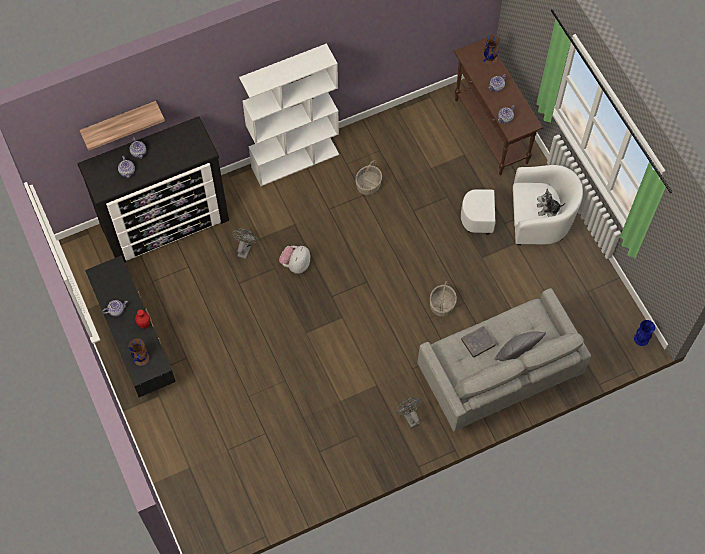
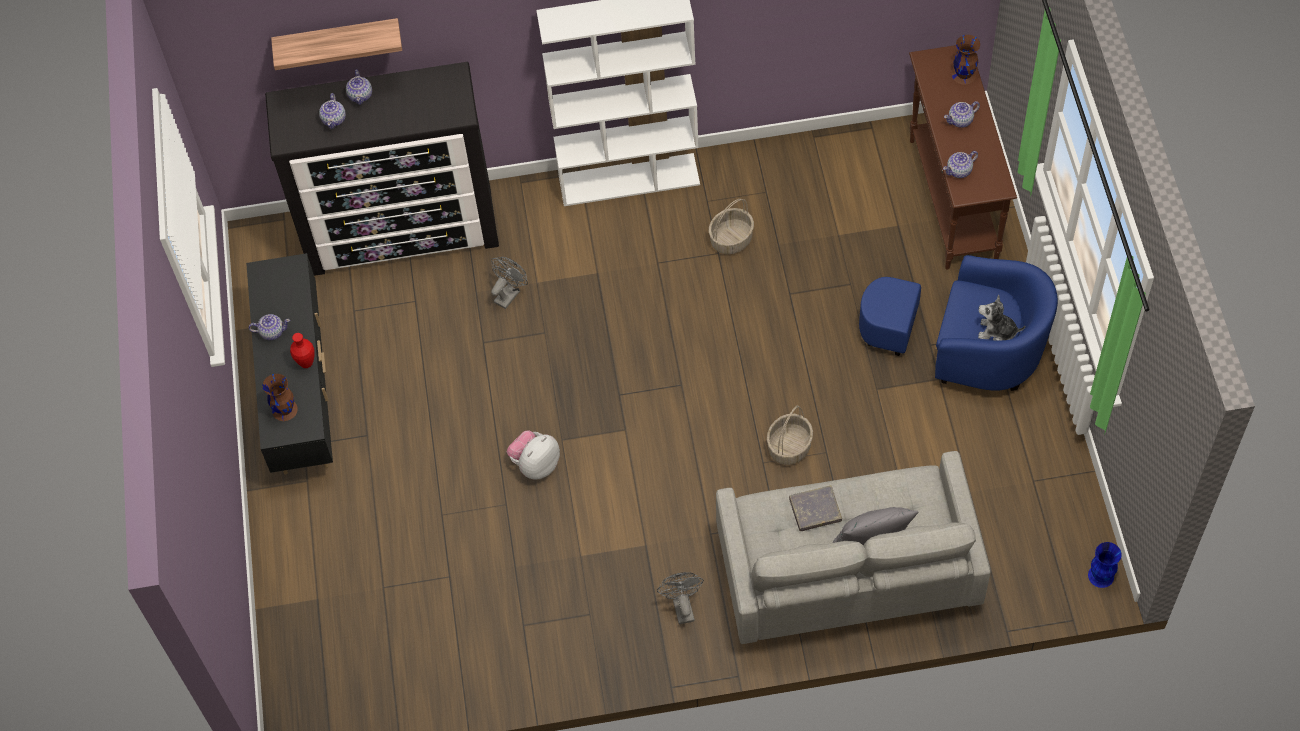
camera: 20 degrees right, 5 degrees down
plush toy [279,246,310,274] -> plush toy moved to [507,430,560,480]
white armchair [461,165,583,245] -> blue armchair [859,255,1058,391]

